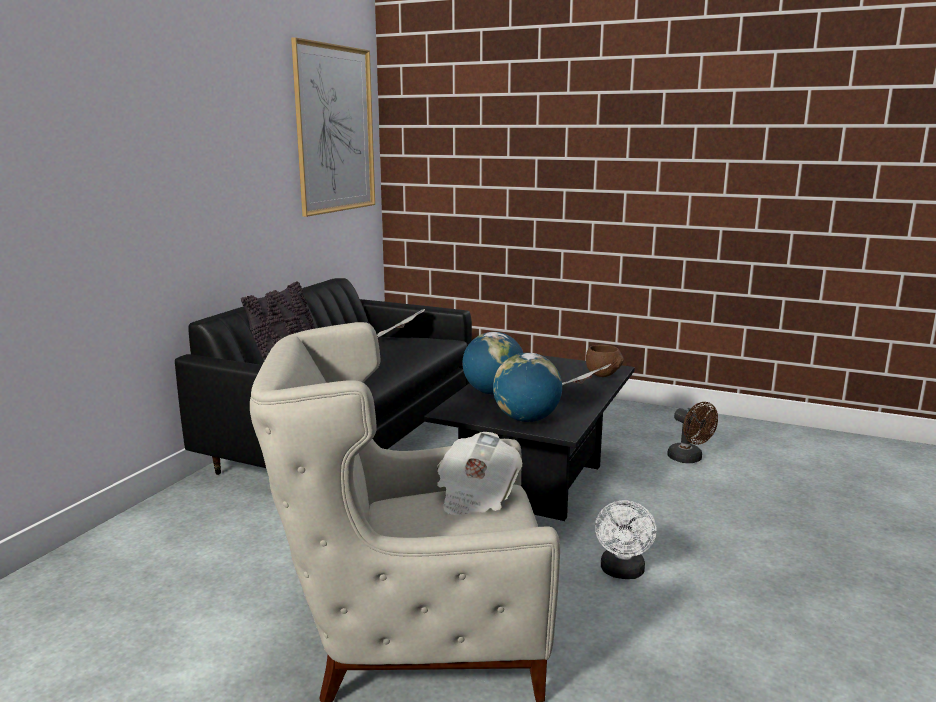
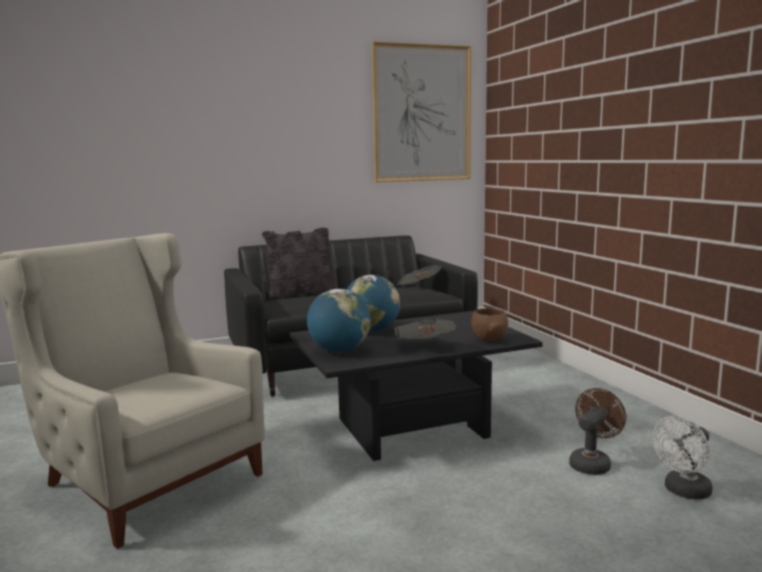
camera: 45 degrees right, 5 degrees down
newspaper [437,432,523,515] -> none
white fan [595,501,657,579] -> white fan moved to [653,416,713,499]
brown fan [667,402,718,463] -> brown fan turned 150 degrees counterclockwise [569,388,626,475]

